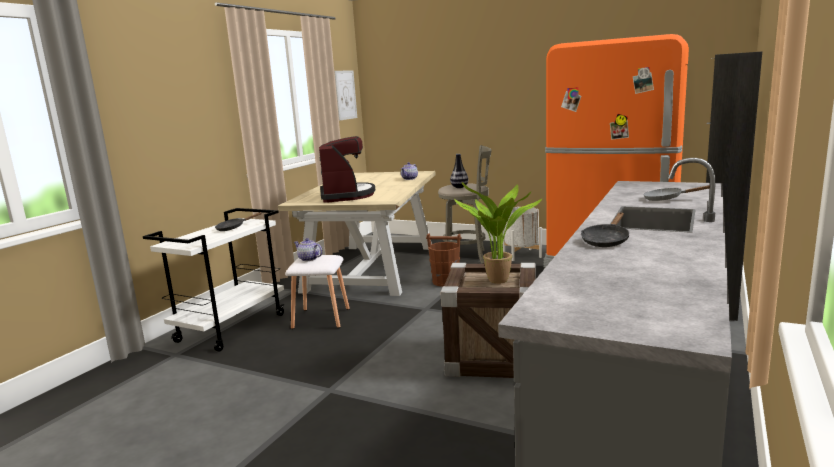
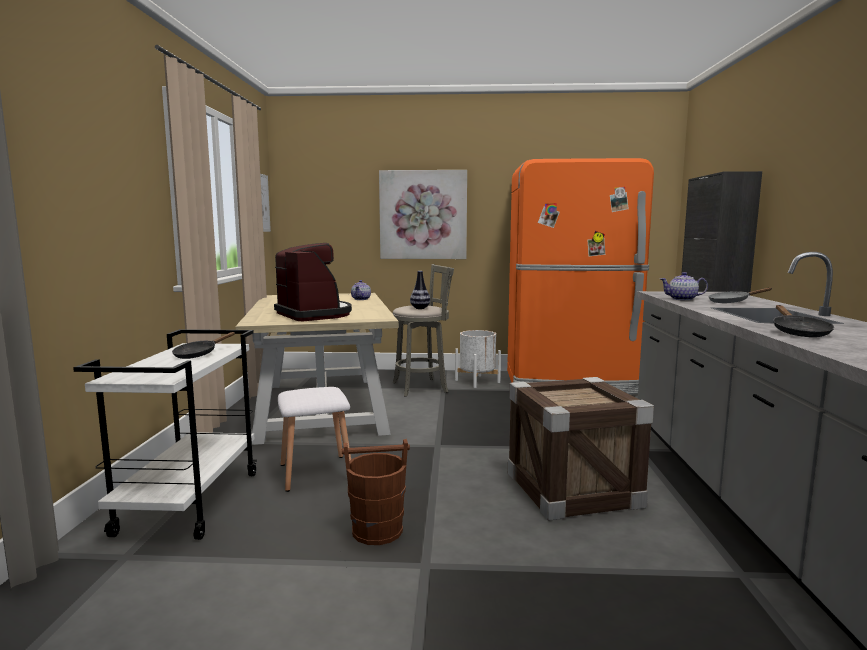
camera: 25 degrees left, 5 degrees down
teapot [294,238,323,261] -> teapot moved to [660,272,708,301]
brown bucket [426,234,461,287] -> brown bucket moved to [342,439,410,545]
potted plant [454,182,542,284] -> none
none -> picture [379,170,467,259]

